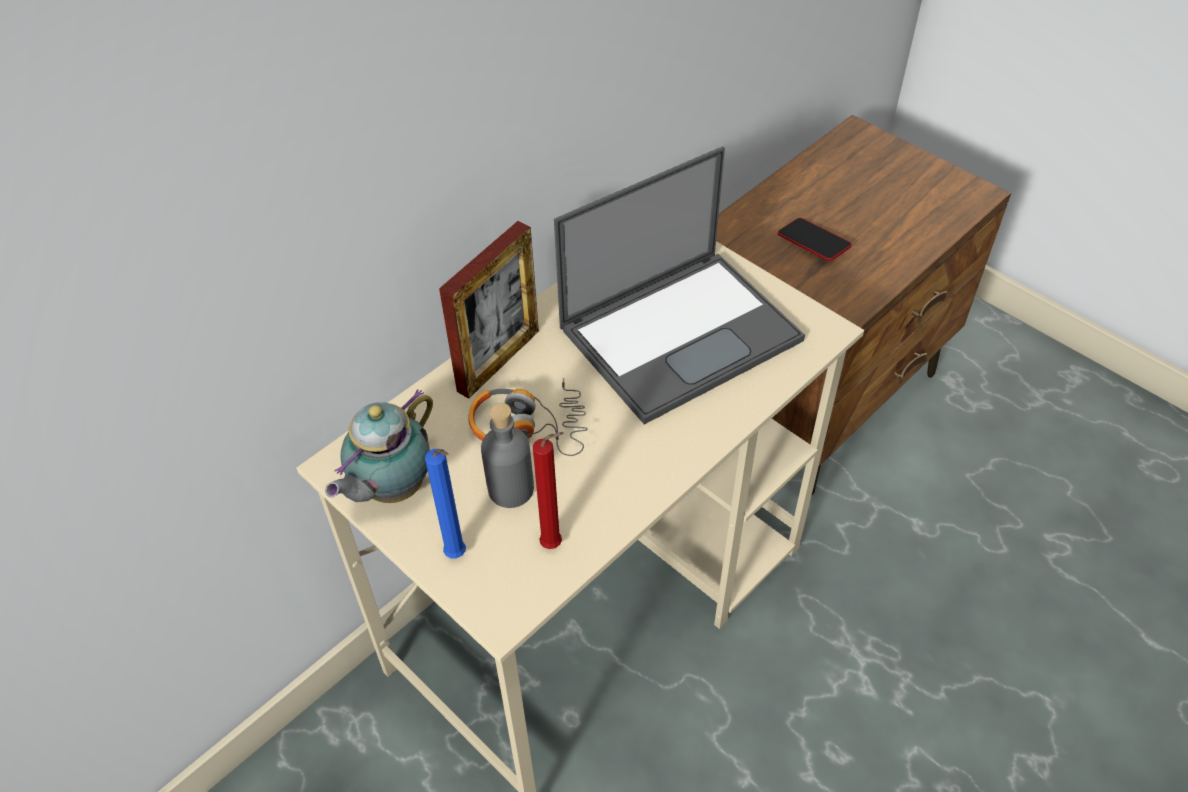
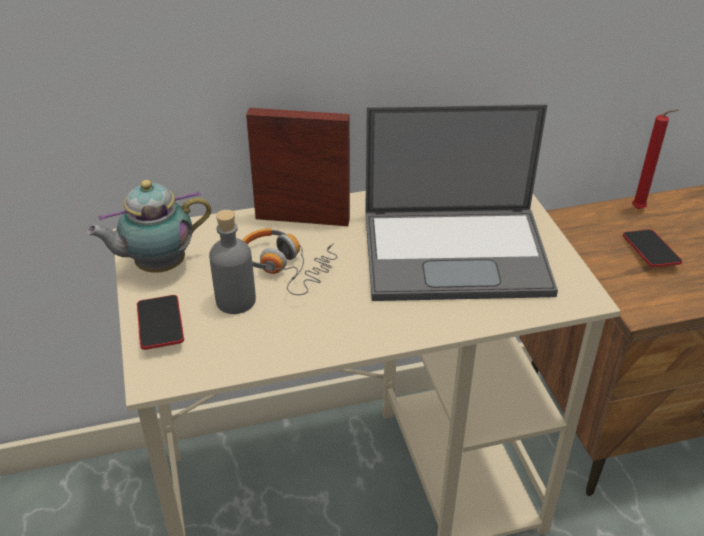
camera: 30 degrees right, 10 degrees down
blue candle [425,449,466,558] -> phone [137,295,184,350]
picture frame [439,221,539,399] -> picture frame turned 150 degrees counterclockwise [246,108,350,226]
red candle [533,432,563,549] -> red candle moved to [632,109,679,209]

